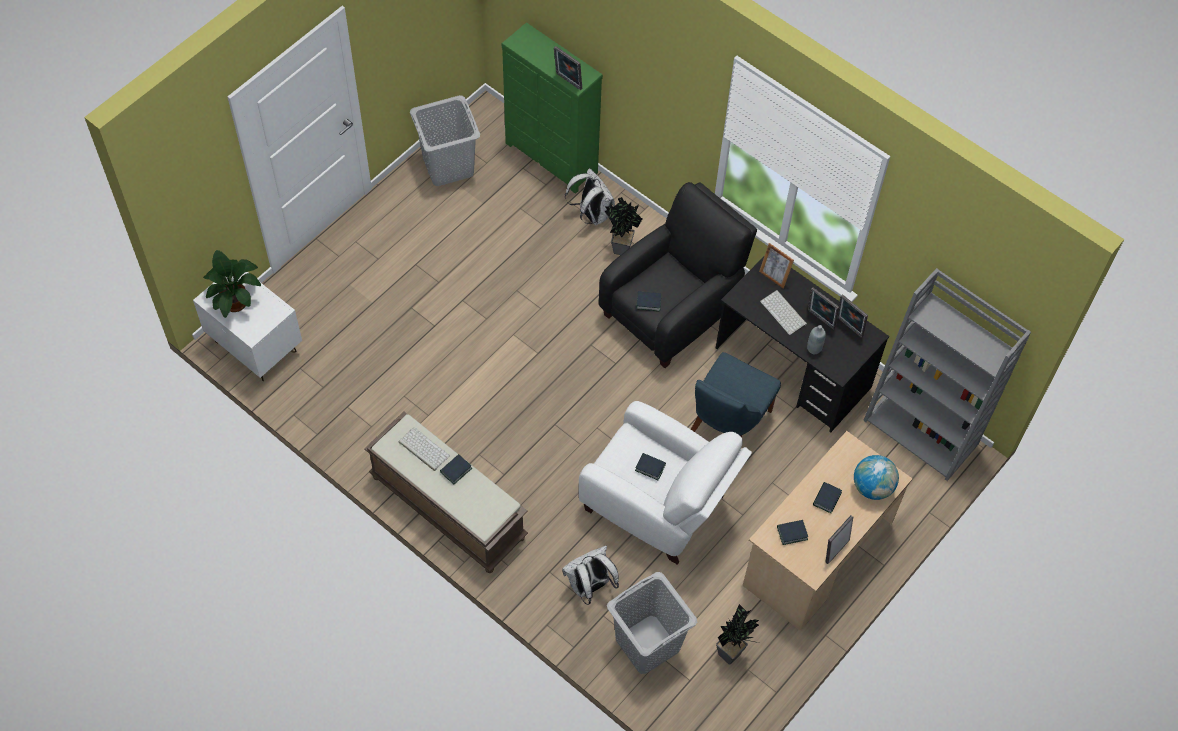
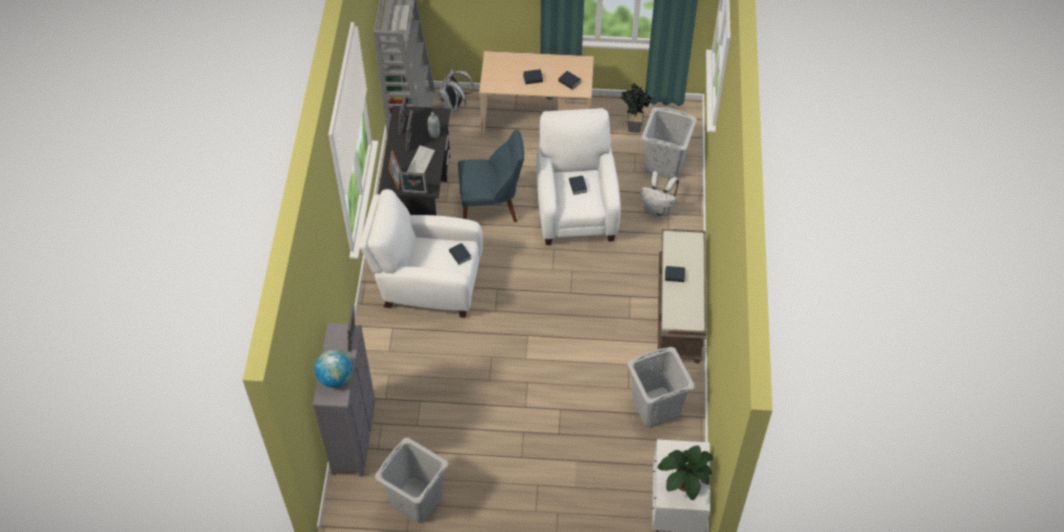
camera: 125 degrees left, 5 degrees down
keyboard [399,427,450,471] -> keyboard moved to [390,5,411,32]
green dresser [502,22,603,194] -> grey dresser [313,323,375,477]
white backpack [565,168,615,225] -> white backpack moved to [438,69,474,112]
black armchair [599,182,757,368] -> white armchair [359,189,483,318]
potted plant [605,197,642,255] -> none
picture frame [825,515,853,564] -> picture frame moved to [399,172,428,194]
globe [854,455,899,500] -> globe moved to [314,350,353,388]
none -> grey laundry basket [628,347,695,427]

